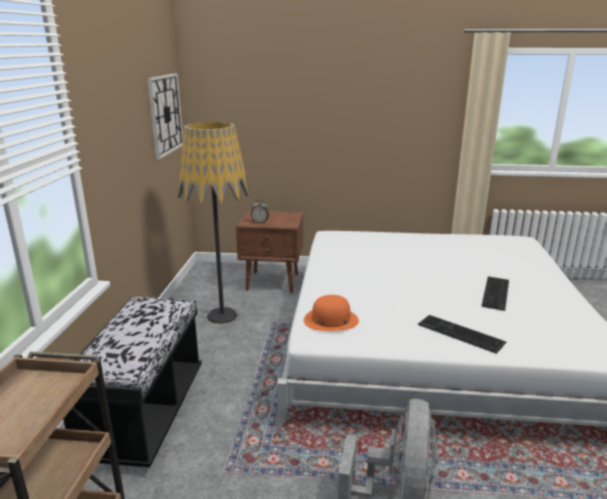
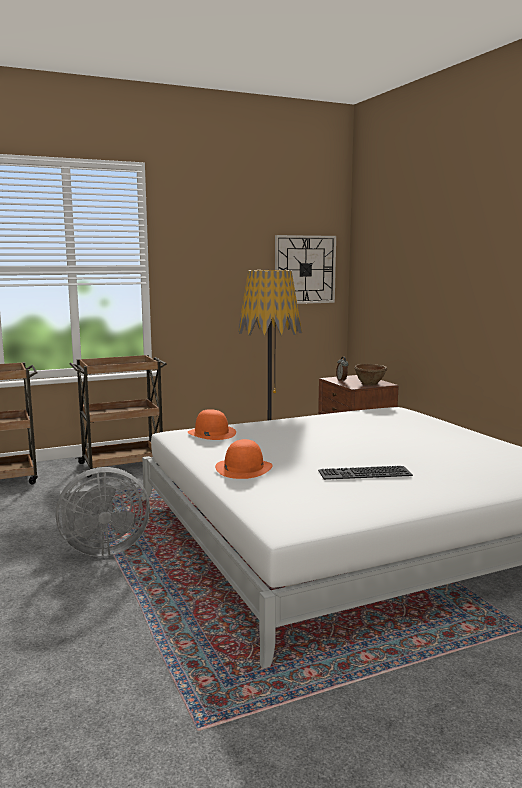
camera: 60 degrees right, 10 degrees down
black bench [63,297,202,467] -> brown cart [70,355,167,477]
keyboard [418,315,506,354] -> orange hat [215,439,272,479]
none -> brown bowl [354,364,387,386]

